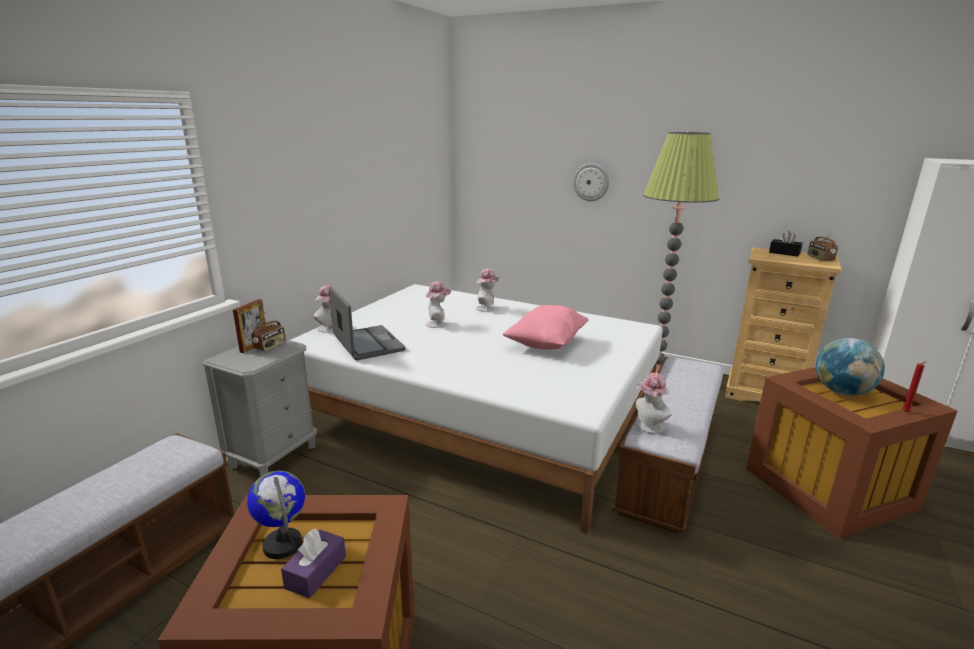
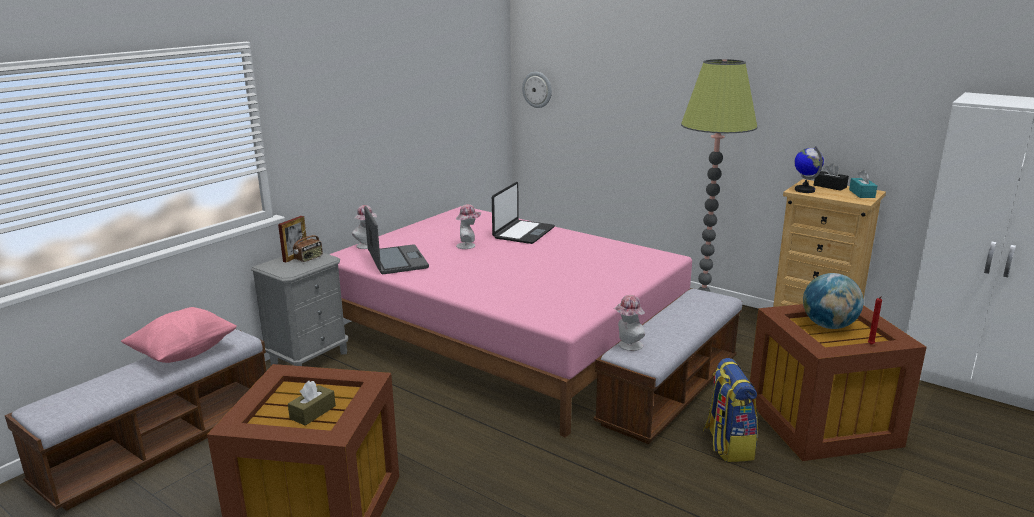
camera: 10 degrees right, 0 degrees up
globe [247,471,305,559] -> globe moved to [794,146,824,193]
purple tissue box [281,528,346,599] -> brown tissue box [288,381,336,426]
white bed [290,284,663,534] -> pink bed [329,206,692,438]
hat [476,269,500,312] -> laptop [492,182,555,244]
pink pillow [502,305,589,350] -> pink pillow moved to [121,307,237,363]
wall clock [573,163,609,201] -> wall clock moved to [522,72,552,108]
radio [808,230,838,261] -> turquoise tissue box [849,170,877,198]
none -> backpack [703,358,758,462]

